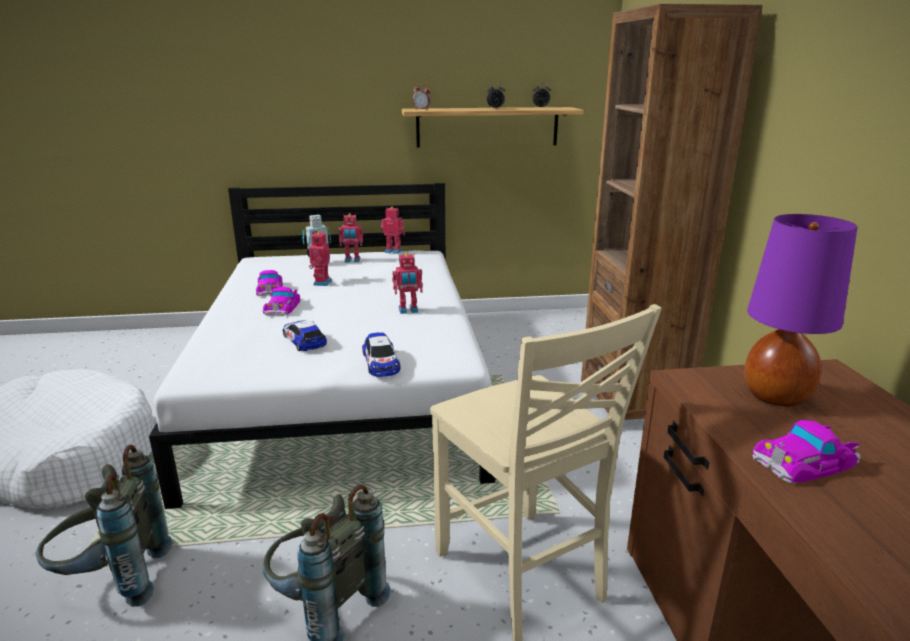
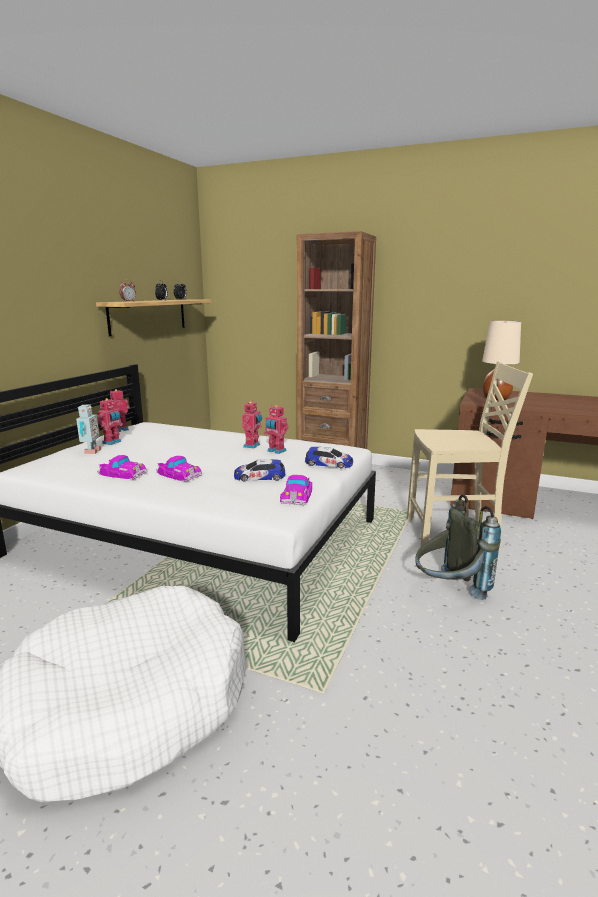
camera: 60 degrees left, 5 degrees down
grey backpack [36,445,173,607] -> none
toy robot [307,231,332,286] -> toy robot moved to [264,405,289,454]
purple table lamp [744,214,858,407] -> beige table lamp [482,320,521,400]
toy car [753,420,861,484] -> toy car moved to [280,475,312,505]

